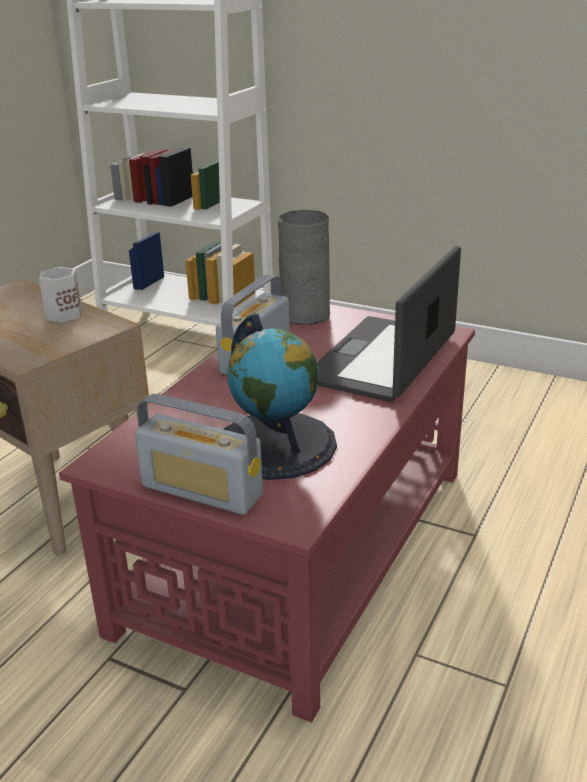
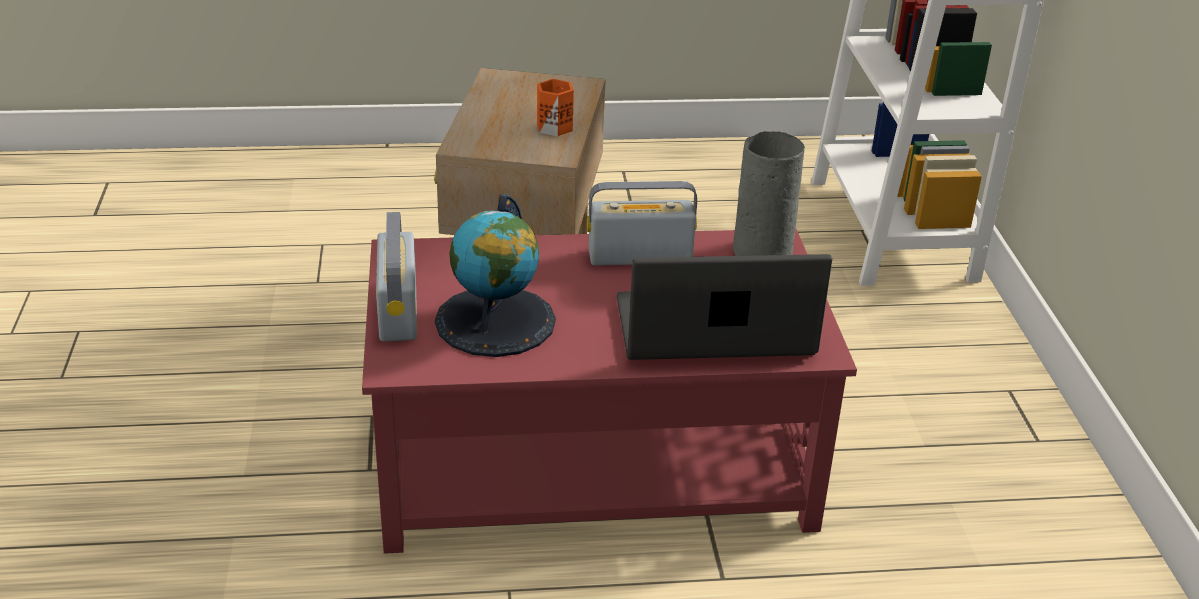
camera: 55 degrees right, 5 degrees up
white mug [39,267,82,323] -> orange mug [537,79,574,136]

